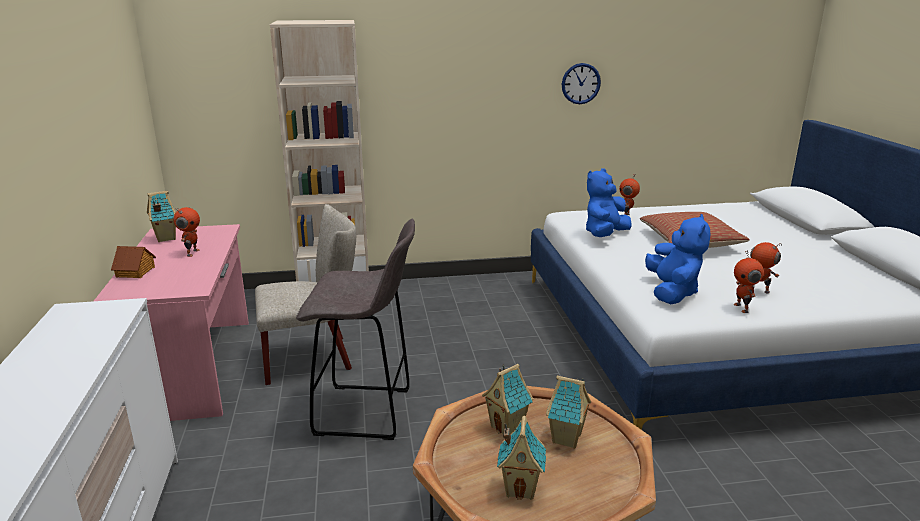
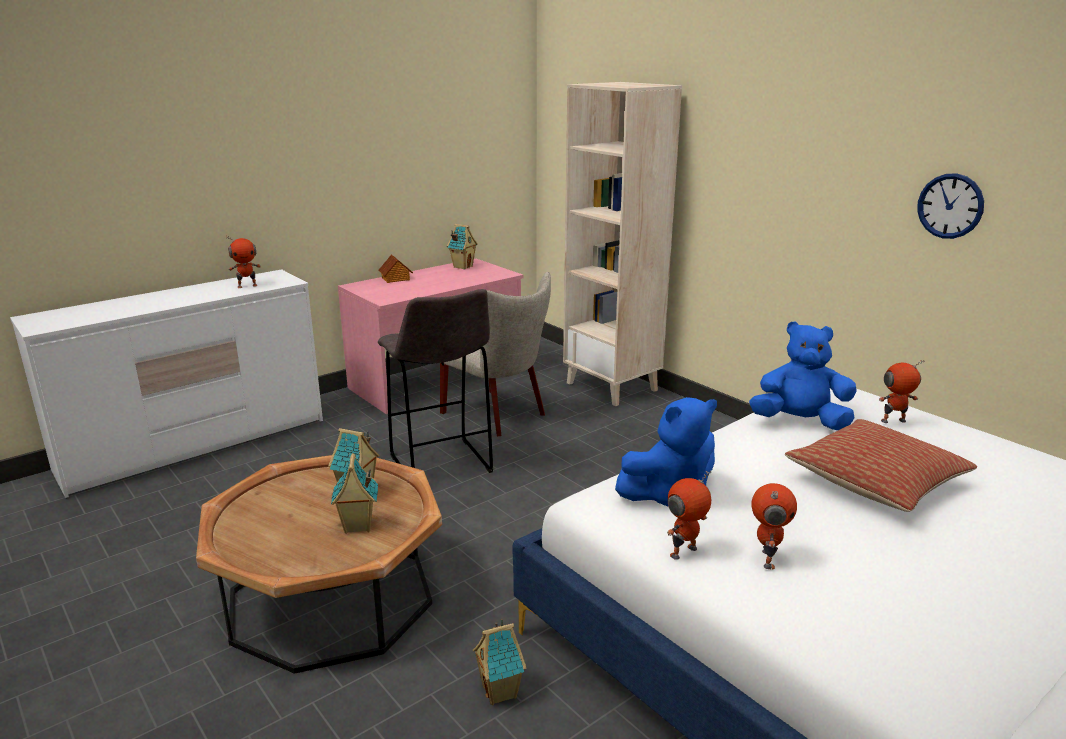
camera: 60 degrees right, 0 degrees up
toy robot [173,207,200,257] -> toy robot moved to [226,235,261,288]
toy house [497,416,546,500] -> toy house moved to [473,619,527,705]

